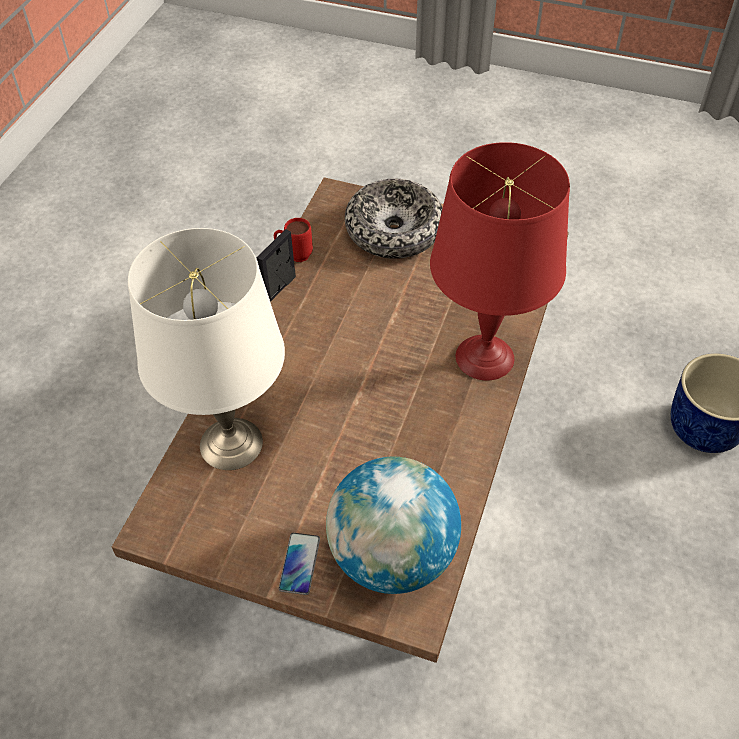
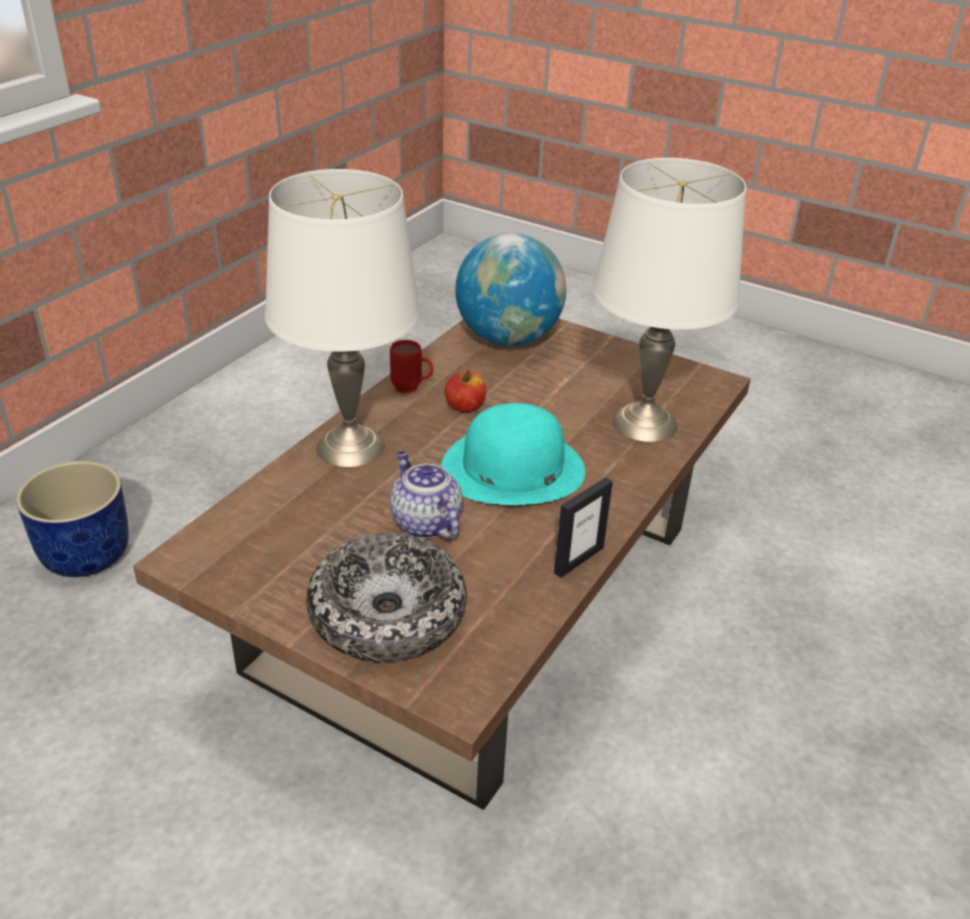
camera: 170 degrees left, 15 degrees down
red mug [274,218,313,262] -> red mug moved to [390,340,433,393]
phone [279,533,320,595] -> none
red table lamp [430,142,570,381] -> white table lamp [265,169,420,467]
none -> teapot [390,451,463,540]
none -> turquoise hat [441,403,585,505]
none -> apple [445,370,486,412]

